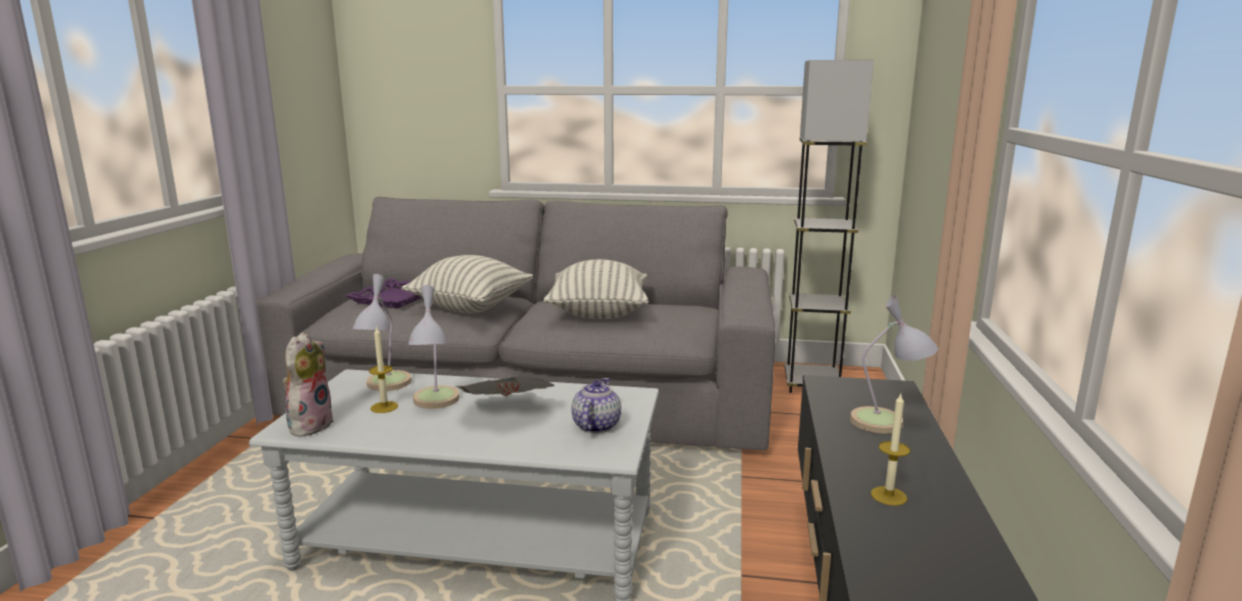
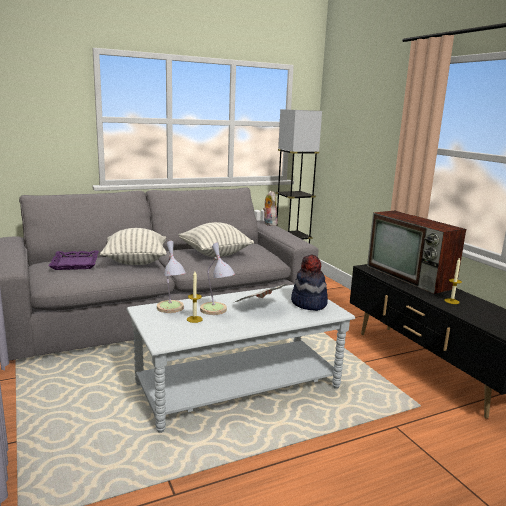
camera: 35 degrees left, 0 degrees up
plush toy [283,332,335,437] -> plush toy moved to [263,191,278,226]
teapot [572,378,621,433] -> hat [291,254,328,311]
table lamp [850,295,938,433] -> television [367,211,466,294]

